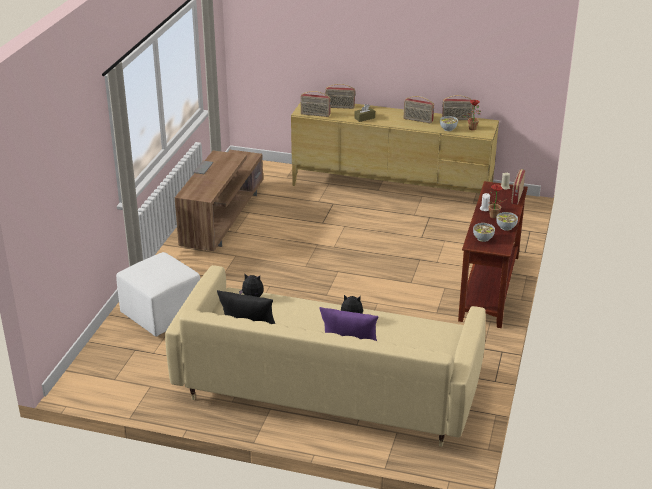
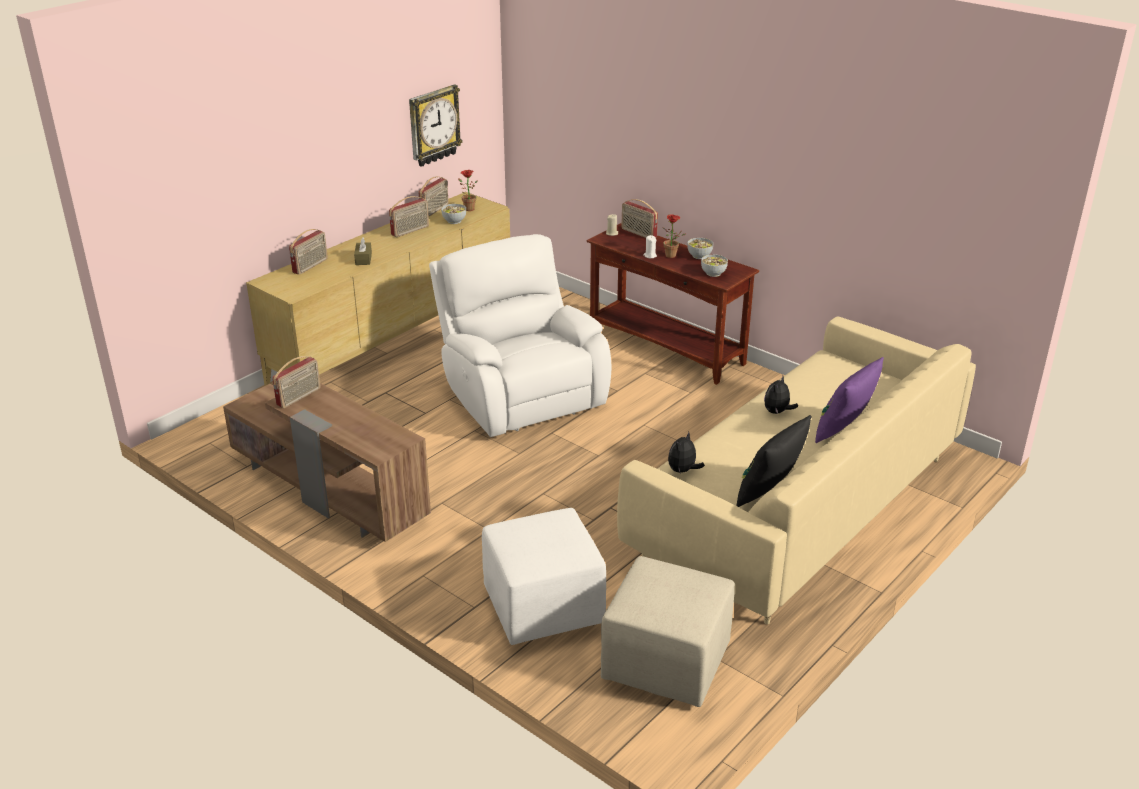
camera: 65 degrees left, 0 degrees up
radio [300,91,331,117] -> radio moved to [272,356,321,408]
none -> wall clock [409,84,462,167]
none -> white armchair [429,234,611,437]
none -> beige ottoman [601,556,735,707]

